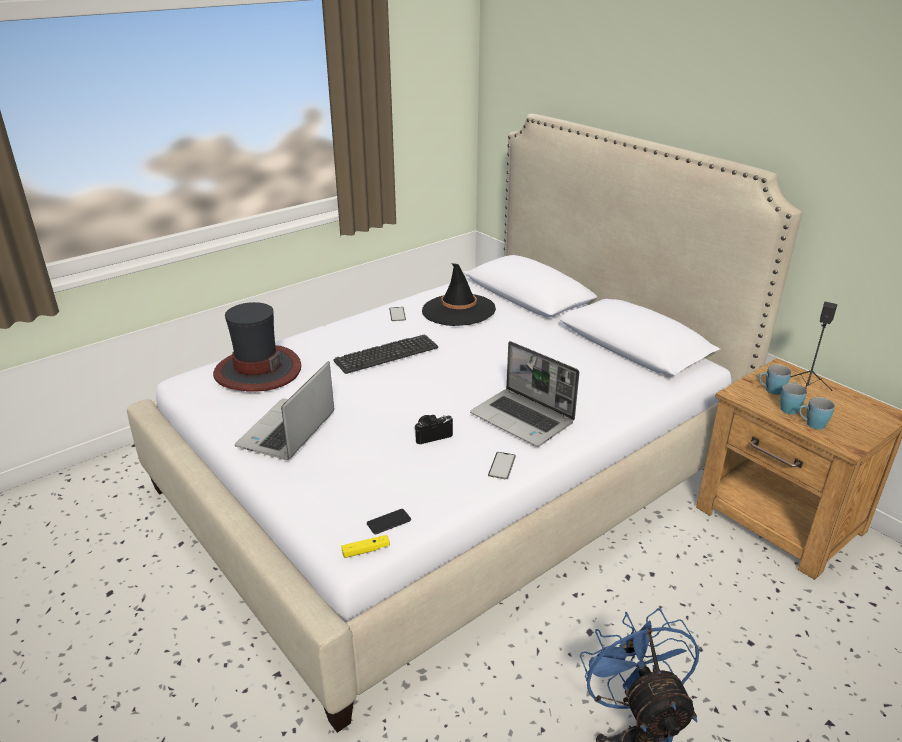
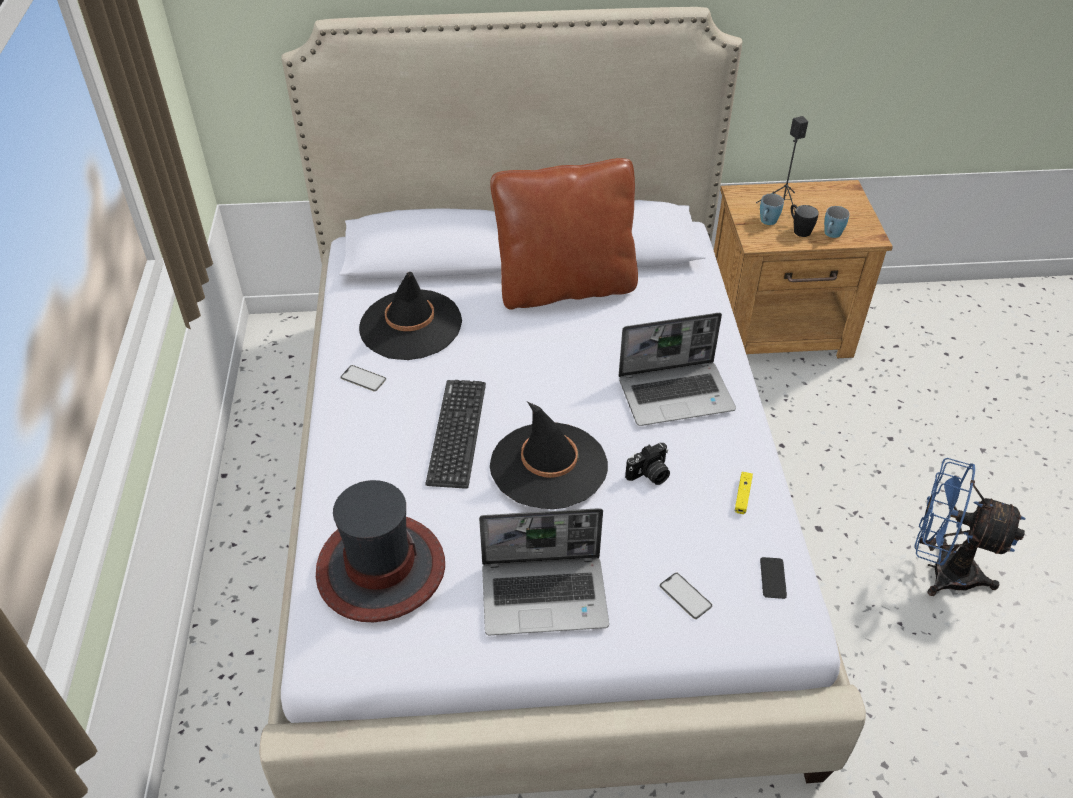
camera: 55 degrees left, 15 degrees up
laptop [235,361,334,460] -> laptop turned 60 degrees counterclockwise [479,508,609,635]
yellow game controller [341,535,390,558] -> yellow game controller moved to [735,472,753,514]
camera [414,415,453,444] -> camera turned 135 degrees counterclockwise [625,443,670,485]
phone [488,452,516,480] -> phone moved to [660,573,712,619]
blue mug [780,382,807,415] -> black mug [791,205,819,237]
none -> brown pillow [490,158,638,310]
none -> black hat [490,401,608,509]

